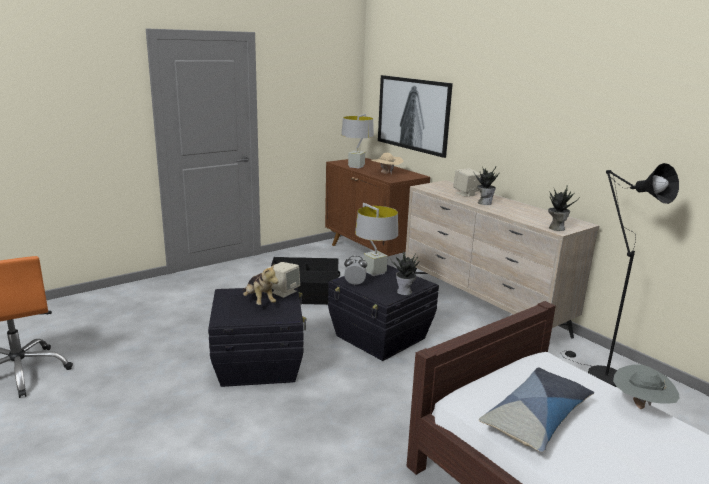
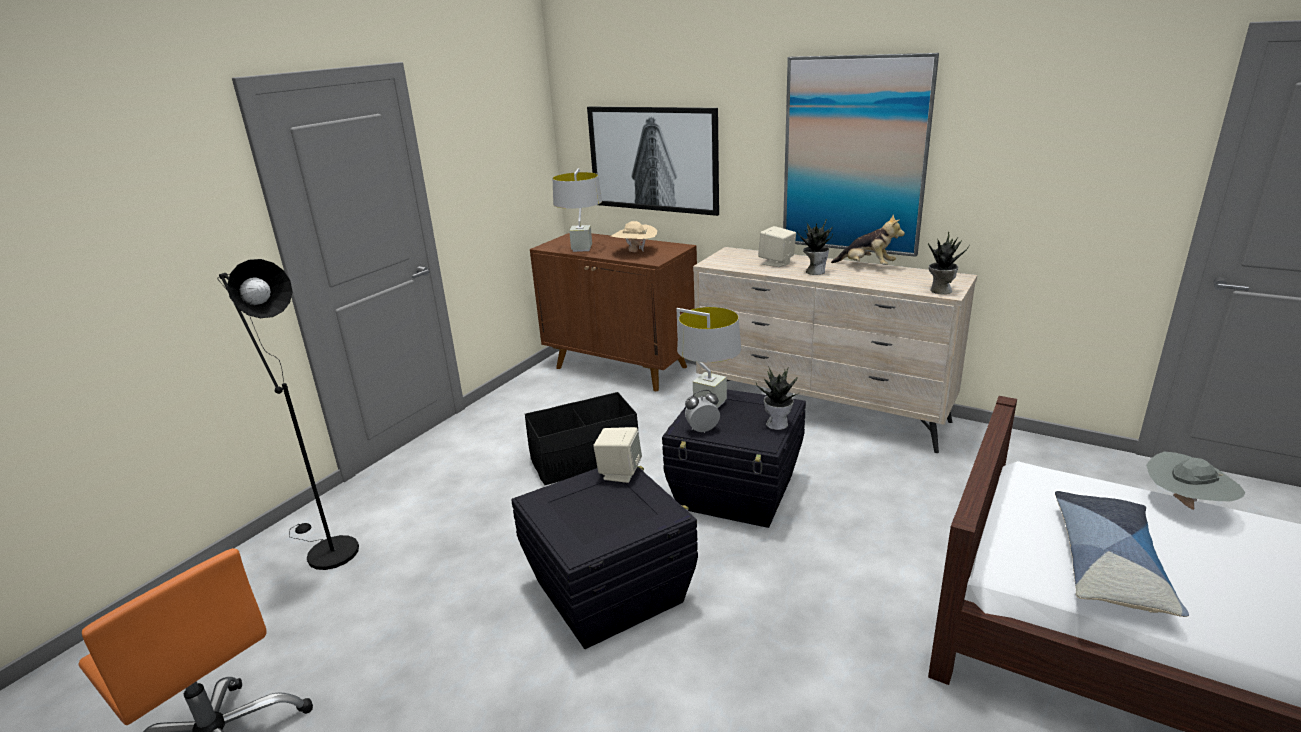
camera: 20 degrees left, 5 degrees up
plush toy [243,264,279,305] -> plush toy moved to [831,215,905,265]
black floor lamp [560,163,679,387] -> black floor lamp moved to [218,259,359,570]
none -> picture [783,53,939,257]

